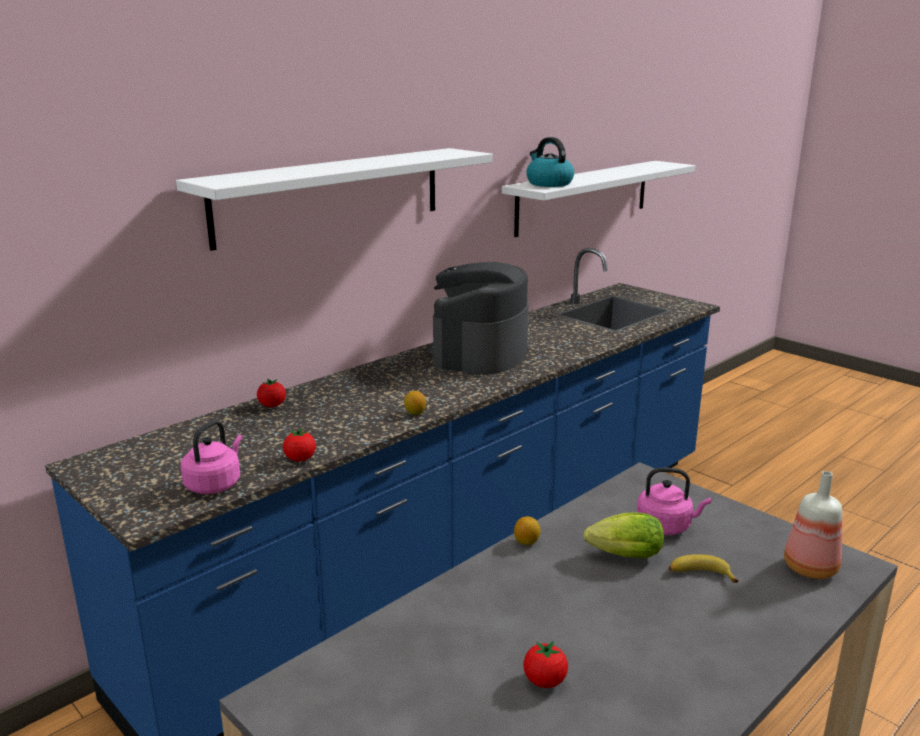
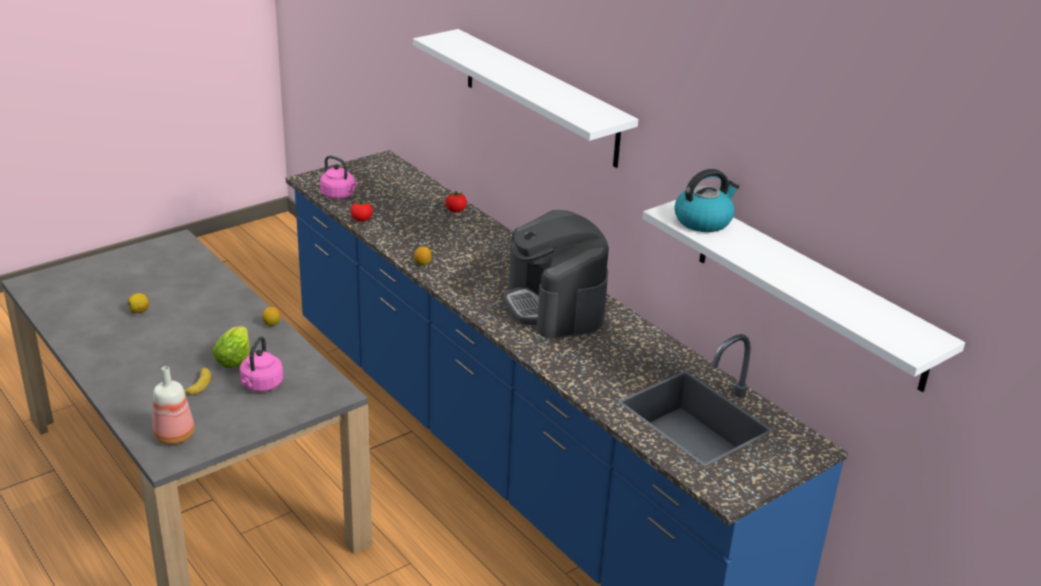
camera: 95 degrees right, 10 degrees up
coffee machine [429,262,529,375] -> coffee machine turned 135 degrees counterclockwise [504,210,609,339]
tomato [523,641,568,688] -> lemon [127,293,149,313]

